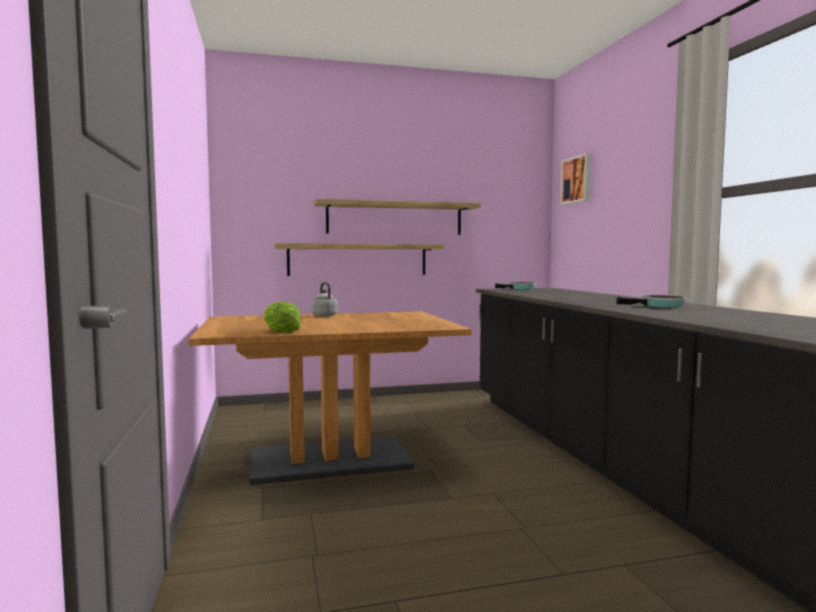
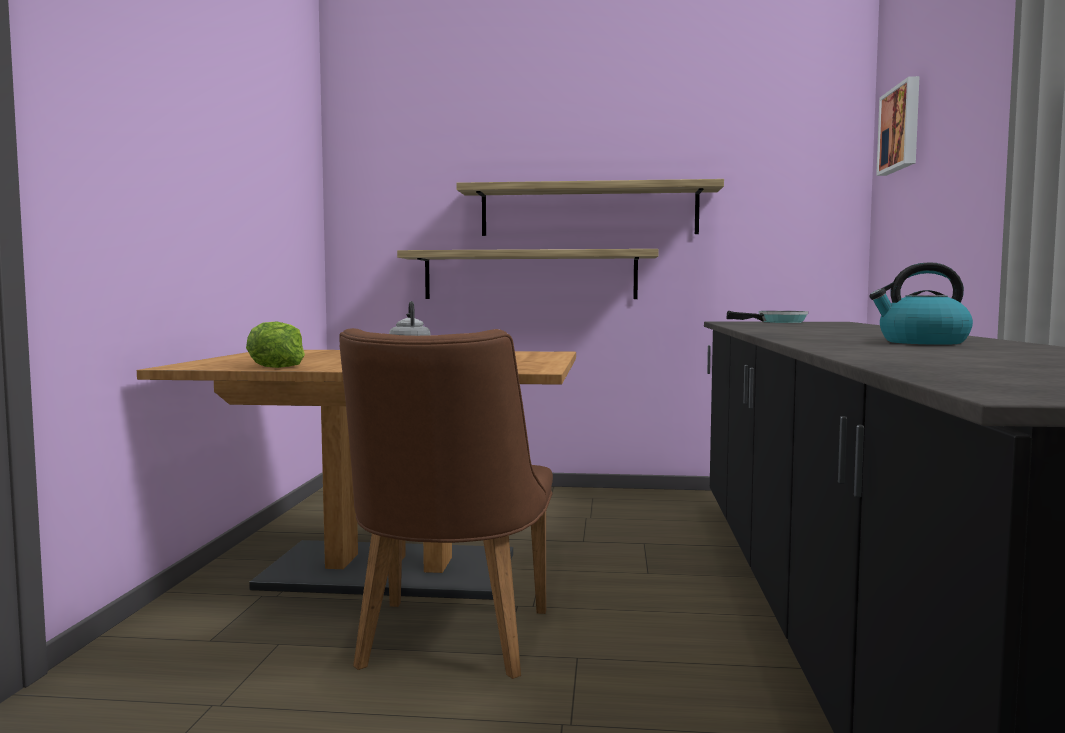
camera: 20 degrees right, 0 degrees up
frying pan [616,295,687,308] -> kettle [869,262,973,345]
none -> brown chair [339,328,553,679]

